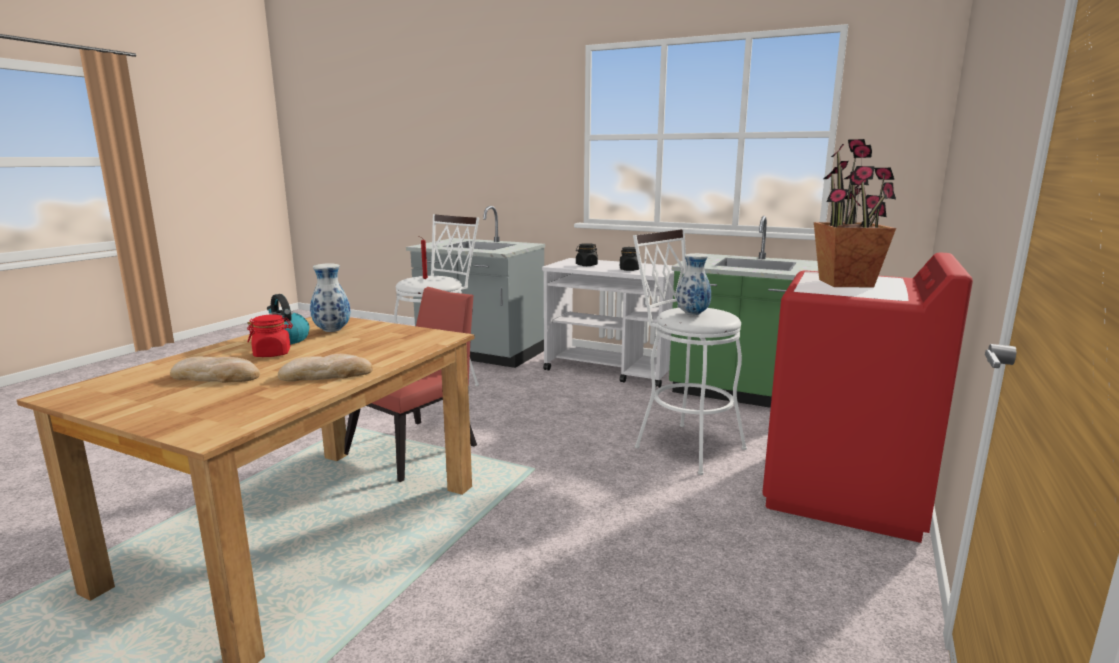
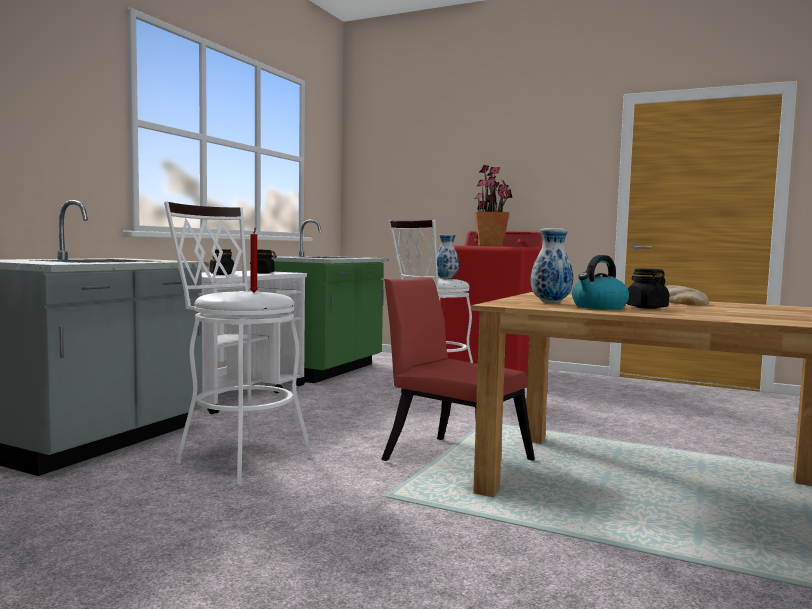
camera: 90 degrees left, 10 degrees down
bread [170,357,260,383] -> none
red jar [247,314,293,357] -> black jar [626,269,669,309]

